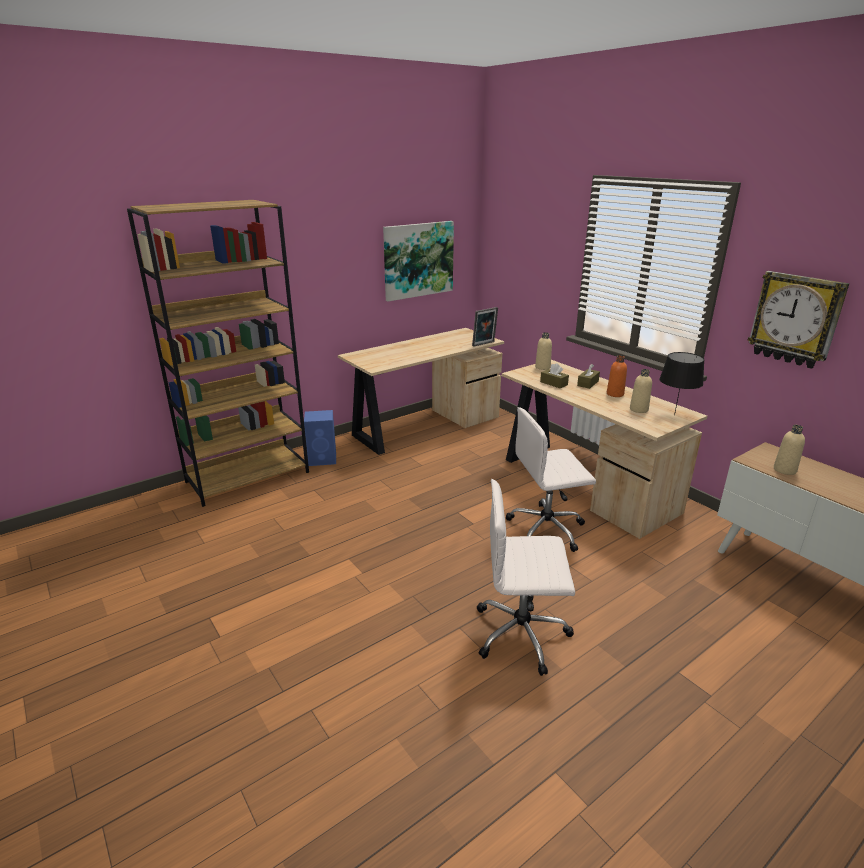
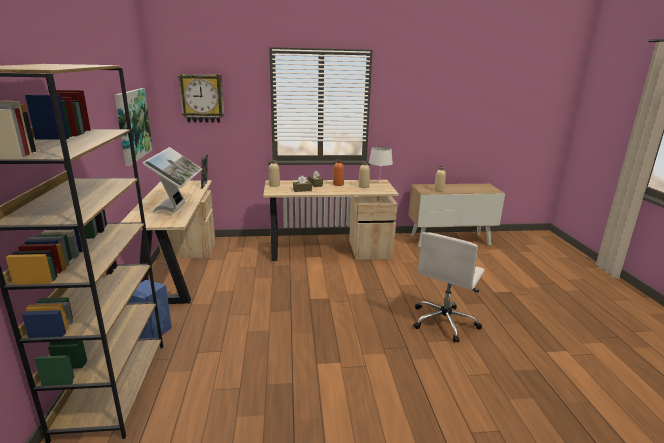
camera: 60 degrees left, 5 degrees down
white office chair [506,407,596,552] -> none
black table lamp [659,352,704,416] -> white table lamp [369,146,393,184]
wall clock [747,271,849,369] -> wall clock moved to [178,74,224,123]
none -> monitor [142,147,202,213]

